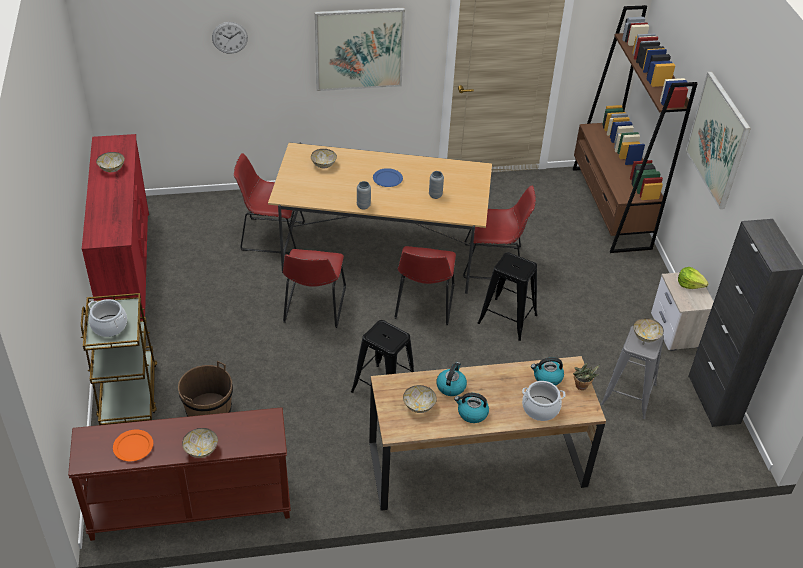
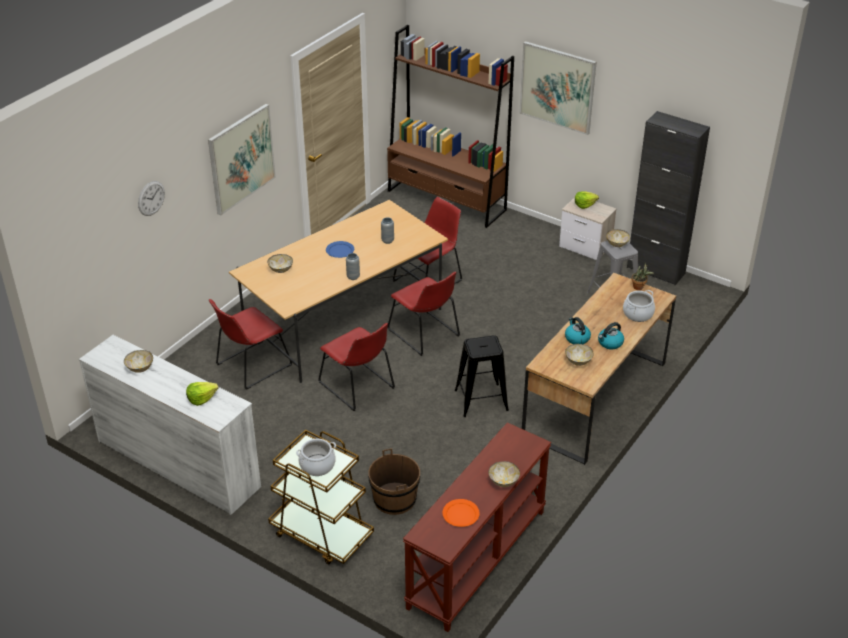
camera: 45 degrees left, 5 degrees down
red dresser [82,134,149,321] -> white dresser [79,335,261,515]
black stool [478,252,537,341] -> none
kettle [531,357,564,386] -> none
none -> lettuce [186,382,218,406]

